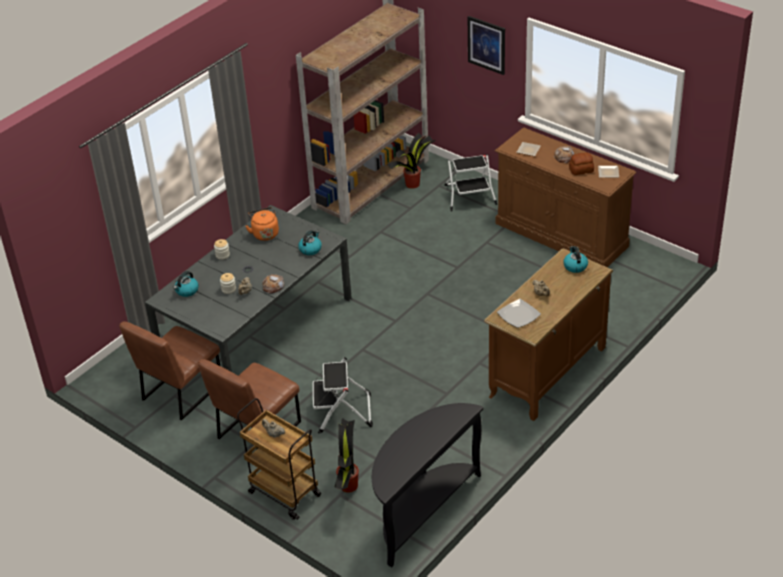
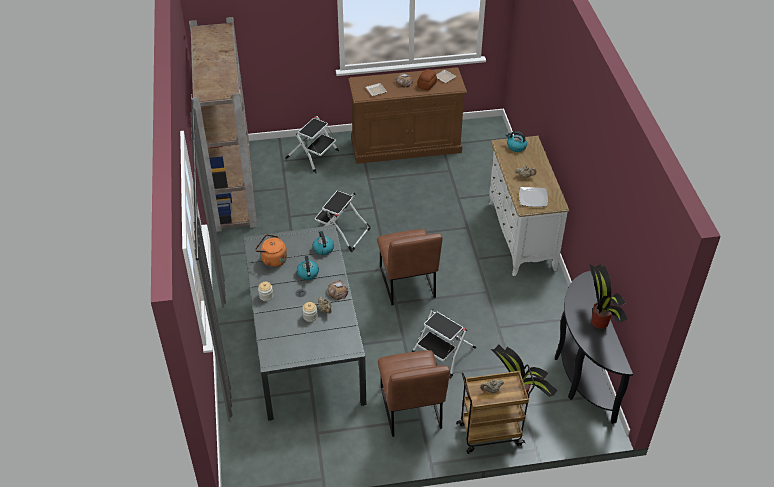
camera: 50 degrees left, 5 degrees up
brown chair [119,321,220,420] -> brown chair moved to [377,229,443,305]
kettle [173,271,199,297] -> kettle moved to [297,256,319,280]
potted plant [387,133,436,189] -> potted plant moved to [590,264,627,329]
picture [468,16,505,75] -> none
brown dresser [484,249,613,421] -> white dresser [489,136,569,276]
none -> step ladder [315,191,371,252]

